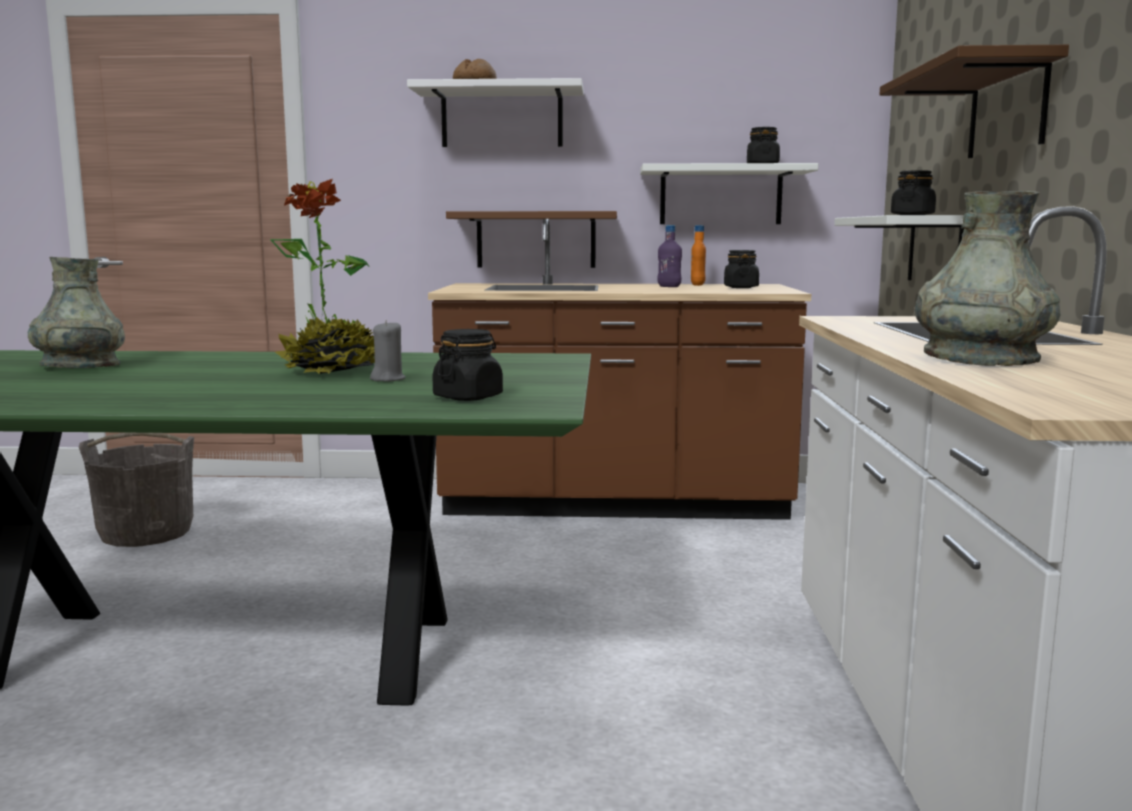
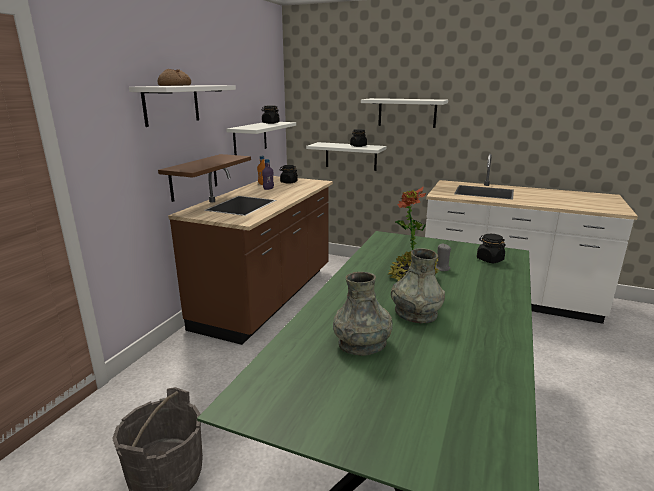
camera: 70 degrees left, 10 degrees up
brown shelf [879,45,1069,158] -> white shelf [361,98,448,128]
grey vase [915,191,1060,366] -> grey vase moved to [391,248,445,323]

